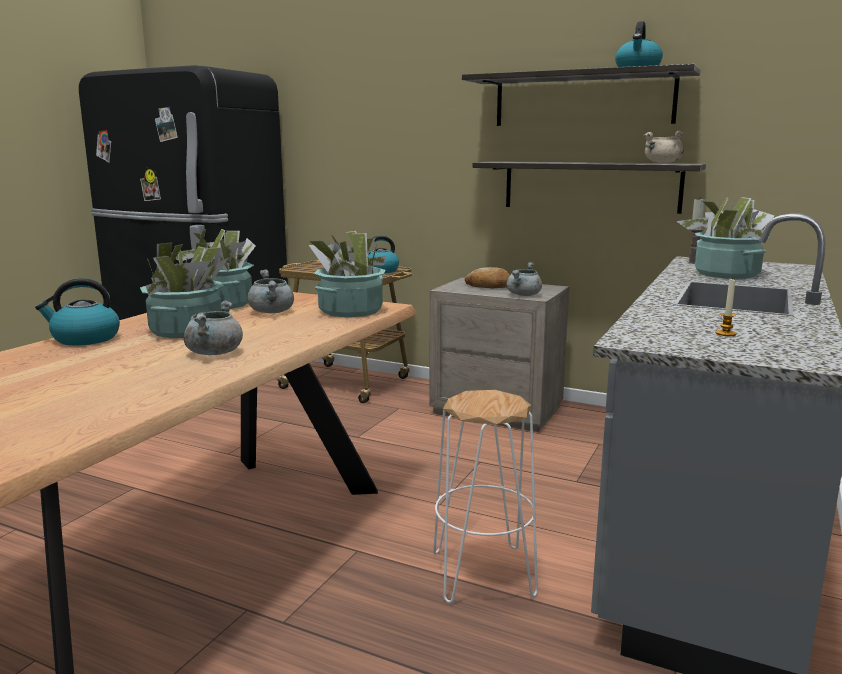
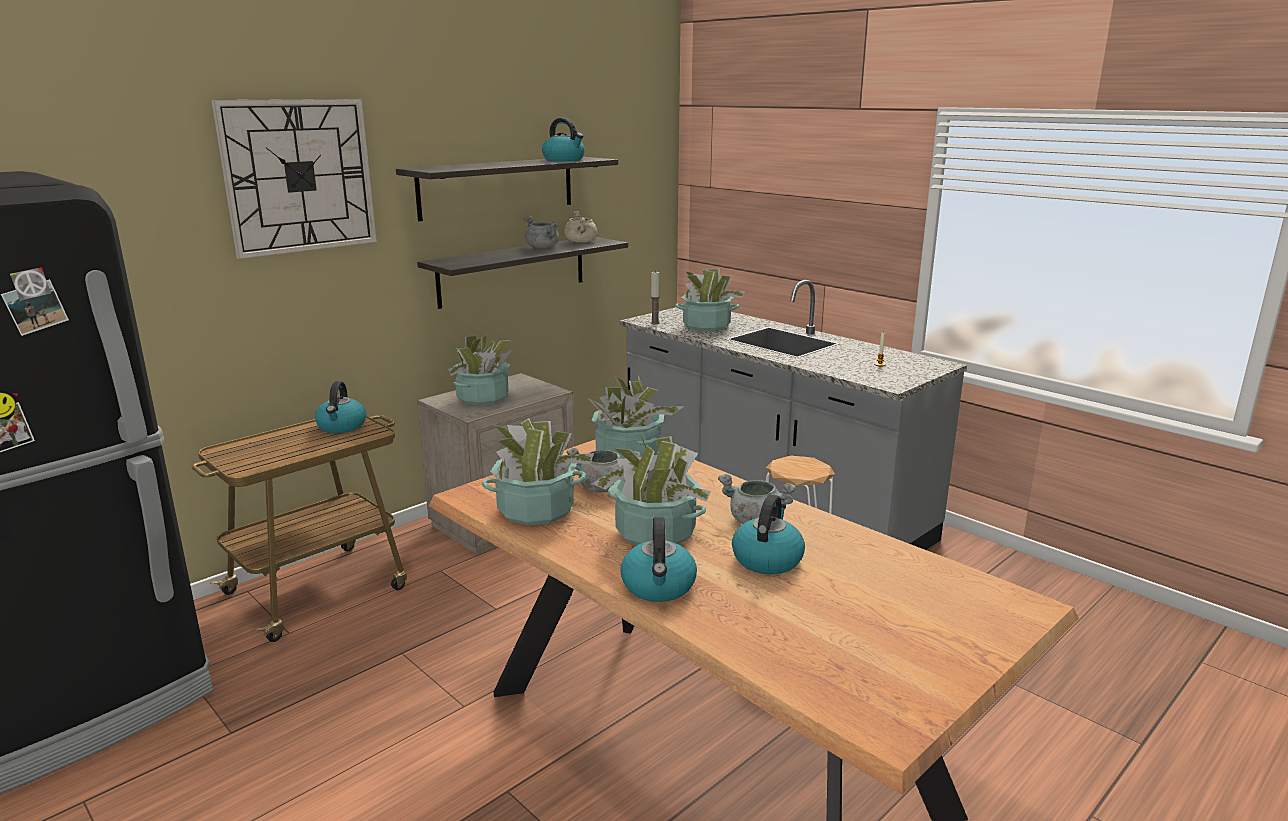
camera: 70 degrees left, 5 degrees up
bread [465,267,510,288] -> potted plant [448,334,513,405]
grey cooking pot [507,262,542,296] -> grey cooking pot moved to [524,216,559,248]
none -> wall clock [211,99,377,259]
none -> kettle [732,495,805,574]

